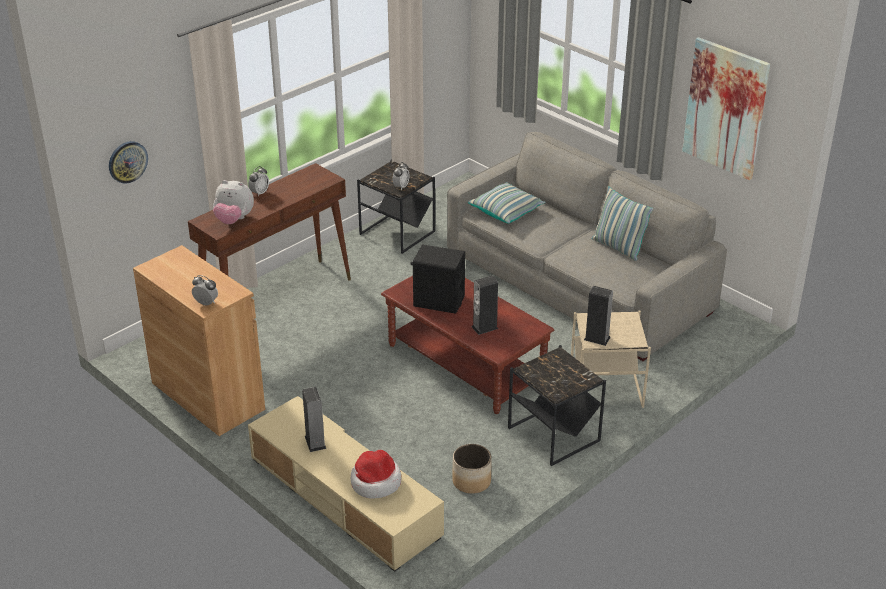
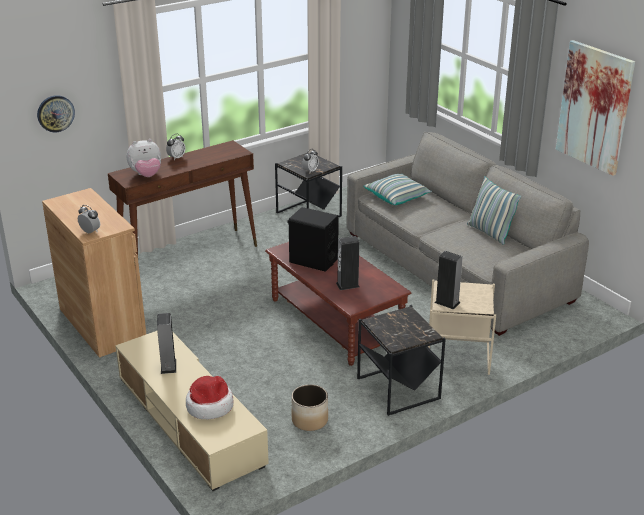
camera: 10 degrees right, 5 degrees down
plush toy [213,180,254,224] -> plush toy turned 45 degrees counterclockwise [126,139,161,177]

